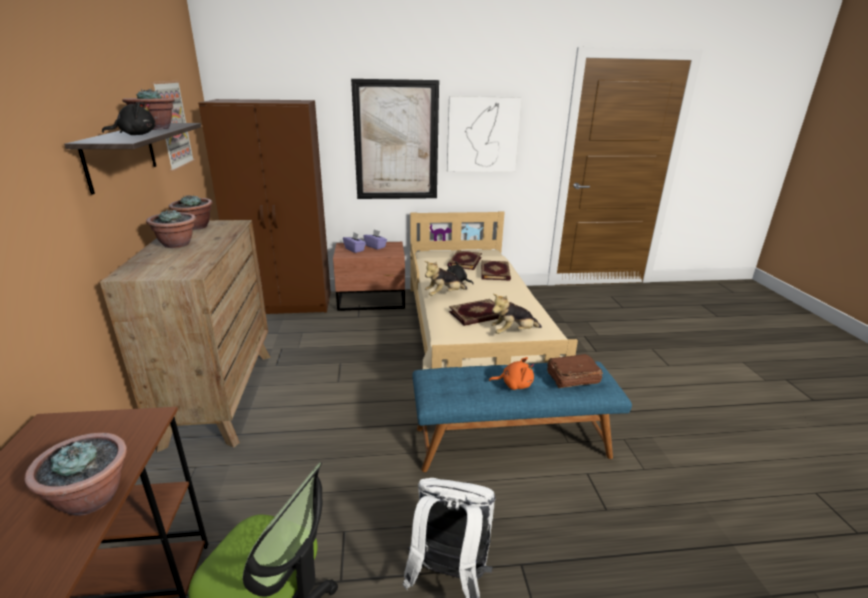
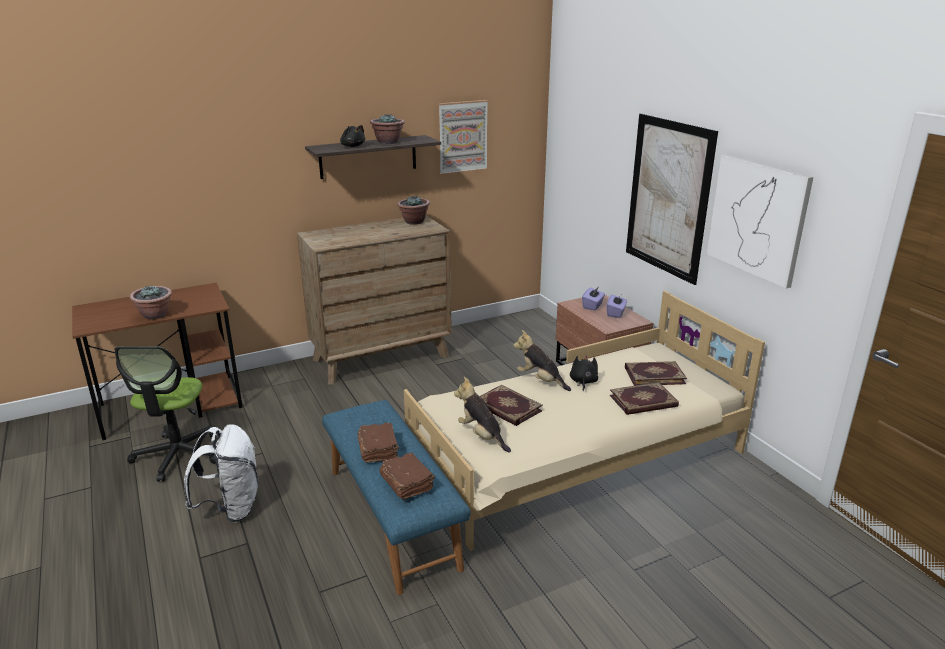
camera: 70 degrees right, 0 degrees up
potted plant [146,210,196,248] -> none
brown wardrobe [198,99,331,314] -> none
orange plush toy [489,357,534,390] -> brown book [357,423,399,463]

